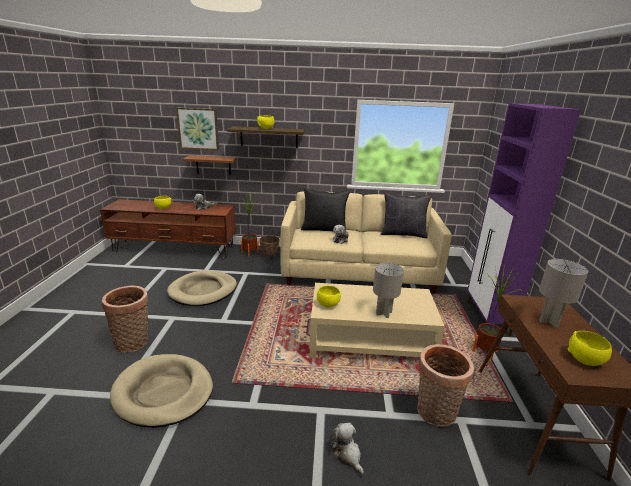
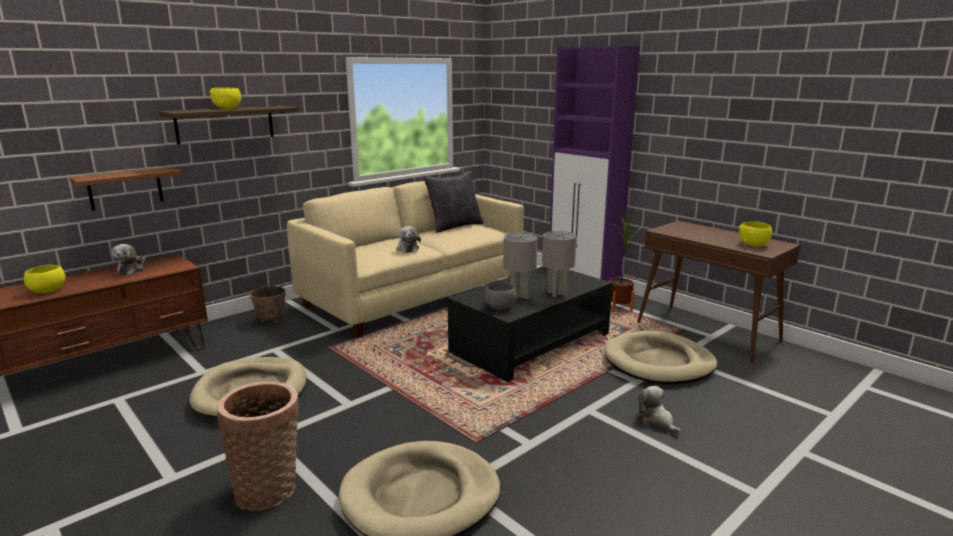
camera: 45 degrees left, 5 degrees down
picture [176,107,219,150] -> none
potted plant [240,192,259,257] -> none
black pillow [301,188,350,232] -> none
beige coffee table [310,283,445,358] -> black coffee table [448,267,612,382]
yellow bowl [317,286,341,307] -> grey bowl [485,283,517,310]
plush toy [331,423,364,475] -> plush toy turned 45 degrees clockwise [637,386,681,435]
basket [417,344,474,427] -> beige dog bed [604,331,718,384]
grey table lamp [539,259,588,328] -> grey table lamp moved to [503,233,538,299]

